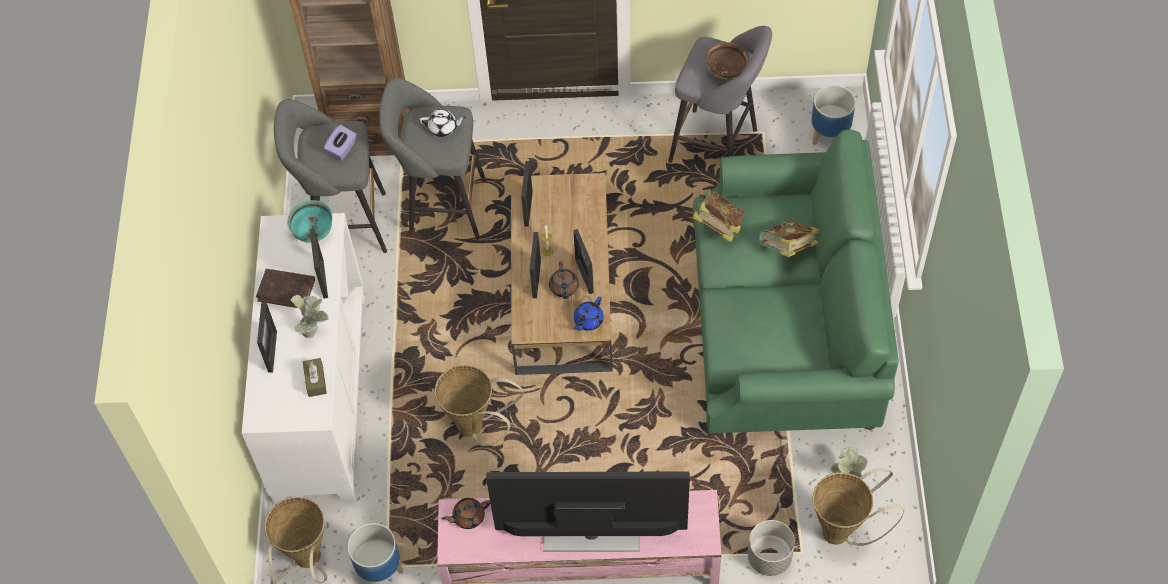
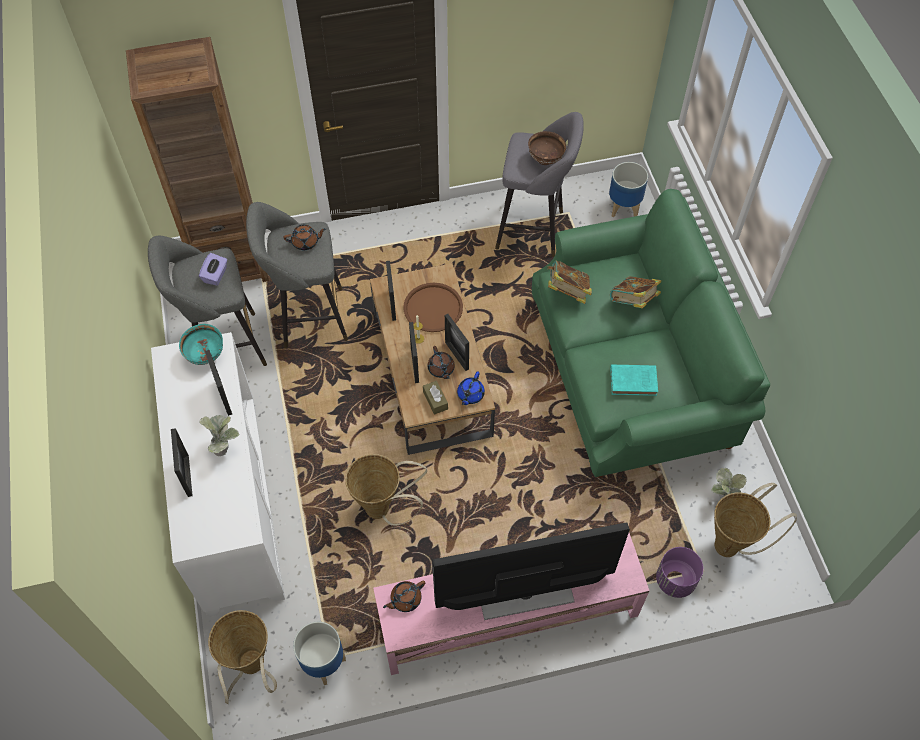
camera: 15 degrees left, 0 degrees up
brown book [256,269,315,308] -> none
brown tissue box [303,358,327,397] -> brown tissue box moved to [423,381,448,415]
white teapot [420,109,466,137] -> brown teapot [283,225,326,250]
grey planter [748,520,795,576] -> purple planter [656,547,703,598]
none -> brown tray [403,283,463,332]
none -> turquoise book [610,365,658,396]

